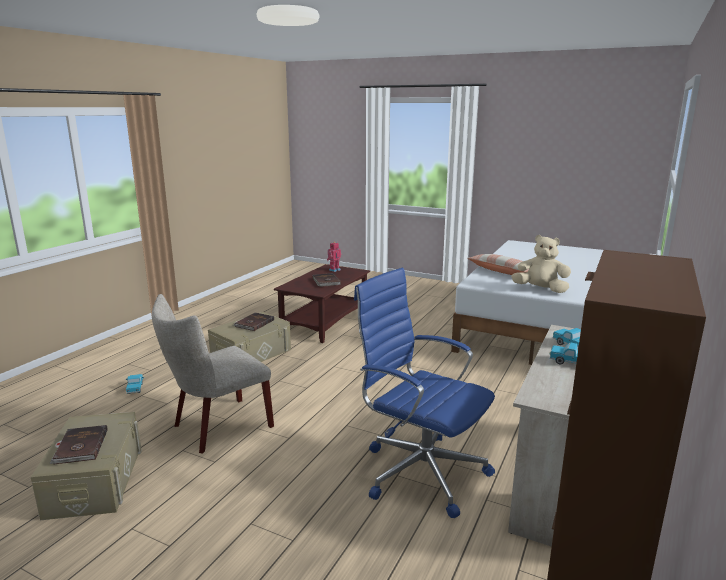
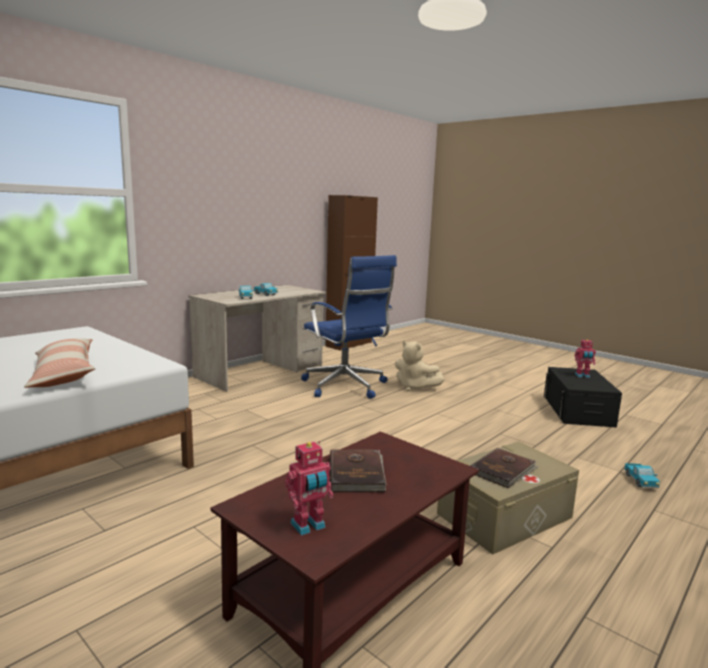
camera: 165 degrees left, 5 degrees down
beige storage box [31,412,142,520] -> black storage box [544,367,622,427]
brown book [49,425,107,464] -> toy robot [574,339,596,378]
beige chair [152,294,274,454] -> none
beige plush toy [511,235,571,293] -> beige plush toy moved to [395,341,444,391]

